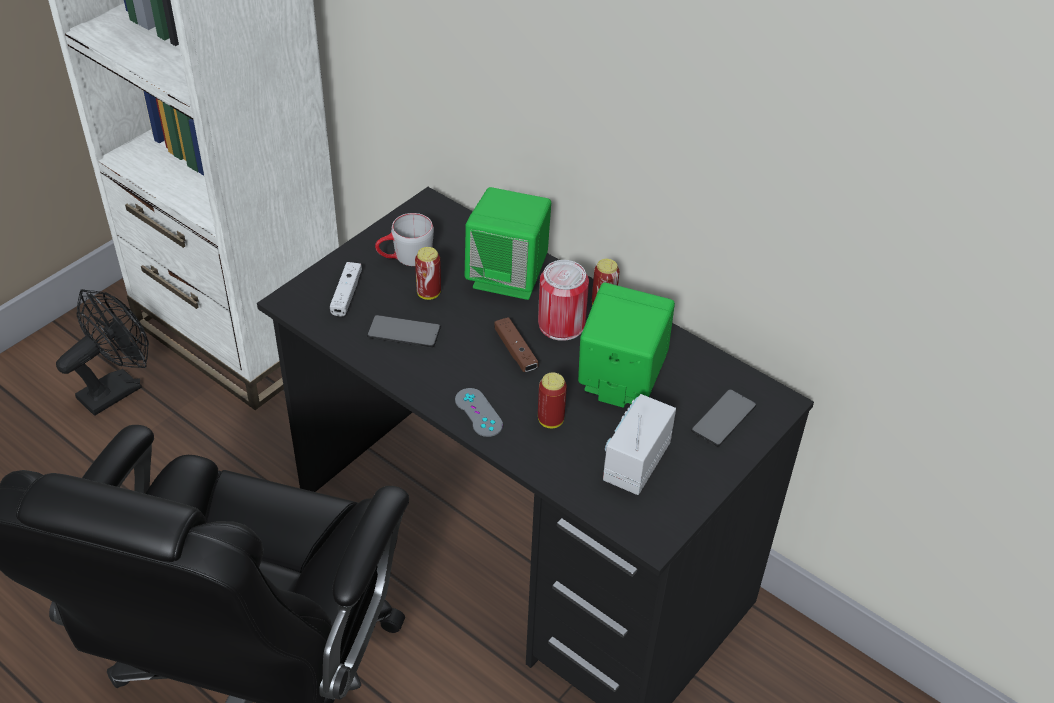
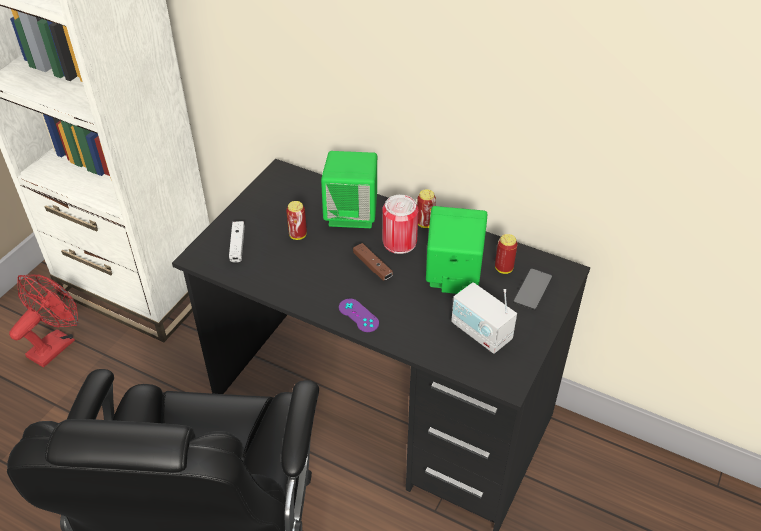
camera: 10 degrees left, 0 degrees up
black fan [56,289,149,416] -> red fan [9,274,78,367]
phone [367,315,441,348] -> none
grey mug [375,213,434,266] -> none
grey game controller [455,388,503,437] -> purple game controller [339,299,379,332]
can [538,373,567,428] -> can moved to [495,234,518,274]
radio [603,394,676,495] -> radio turned 60 degrees counterclockwise [451,282,517,354]

